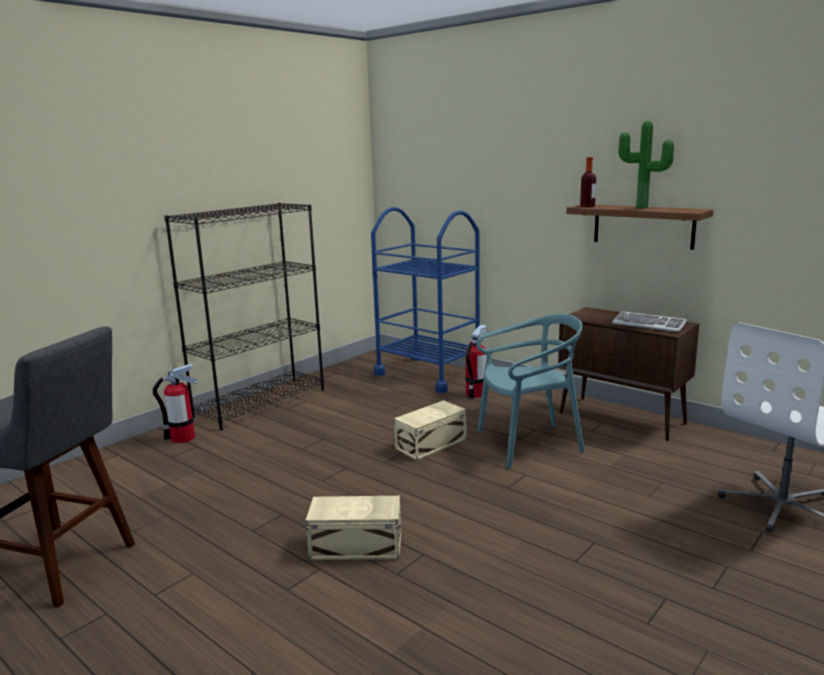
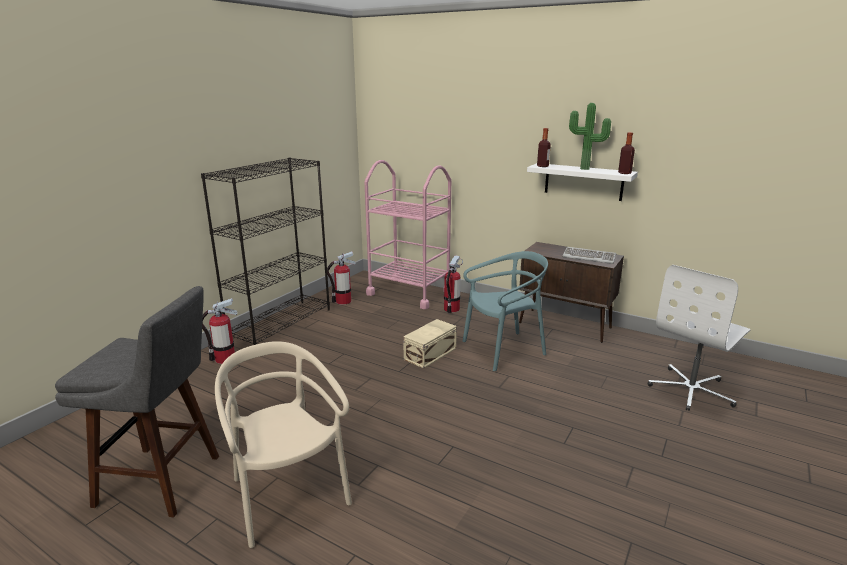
camera: 10 degrees left, 5 degrees up
beige storage box [306,496,401,560] -> none
blue cart [371,207,480,393] -> pink cart [364,160,451,309]
brown shelf [566,205,714,250] -> white shelf [527,163,638,201]
none -> beige chair [215,341,352,548]
none -> fire extinguisher [327,251,356,305]
none -> bottle [618,132,635,174]

